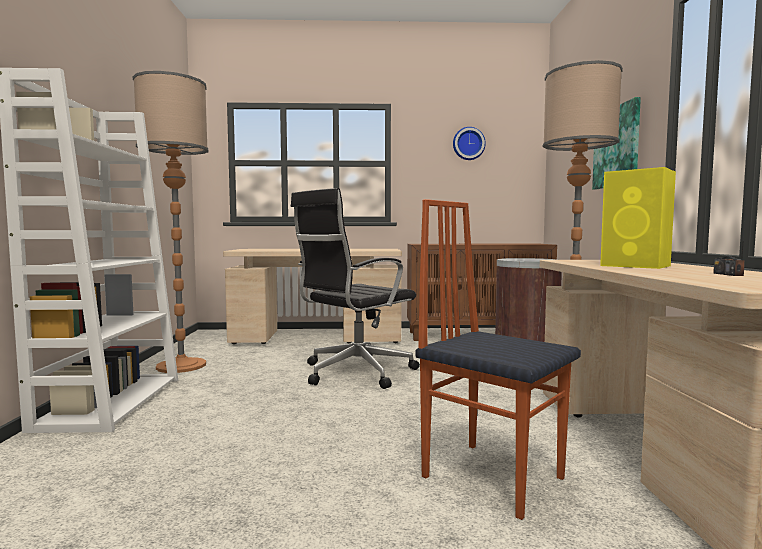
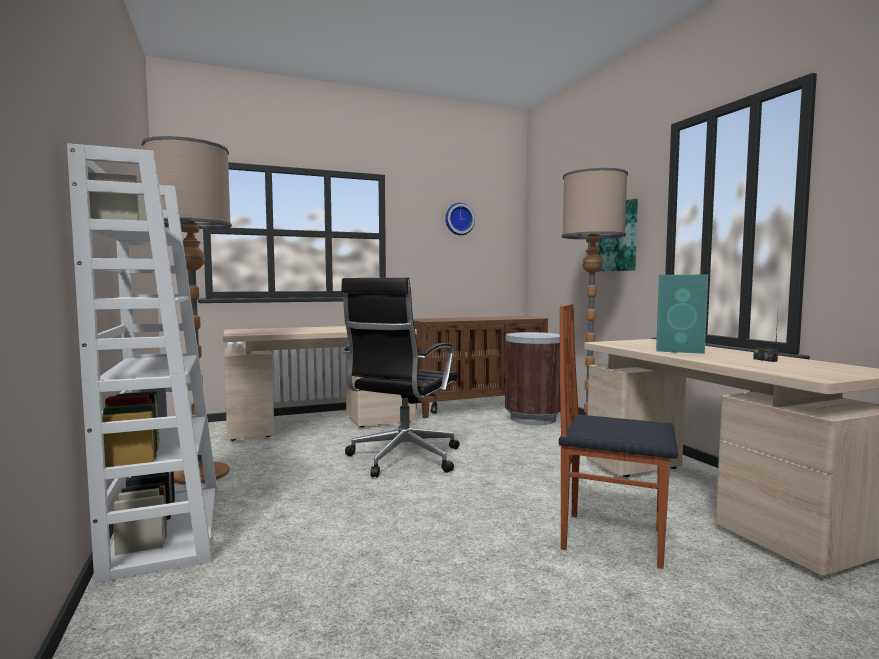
camera: 20 degrees left, 0 degrees up
yellow speaker [600,167,676,269] -> turquoise speaker [656,275,708,354]

